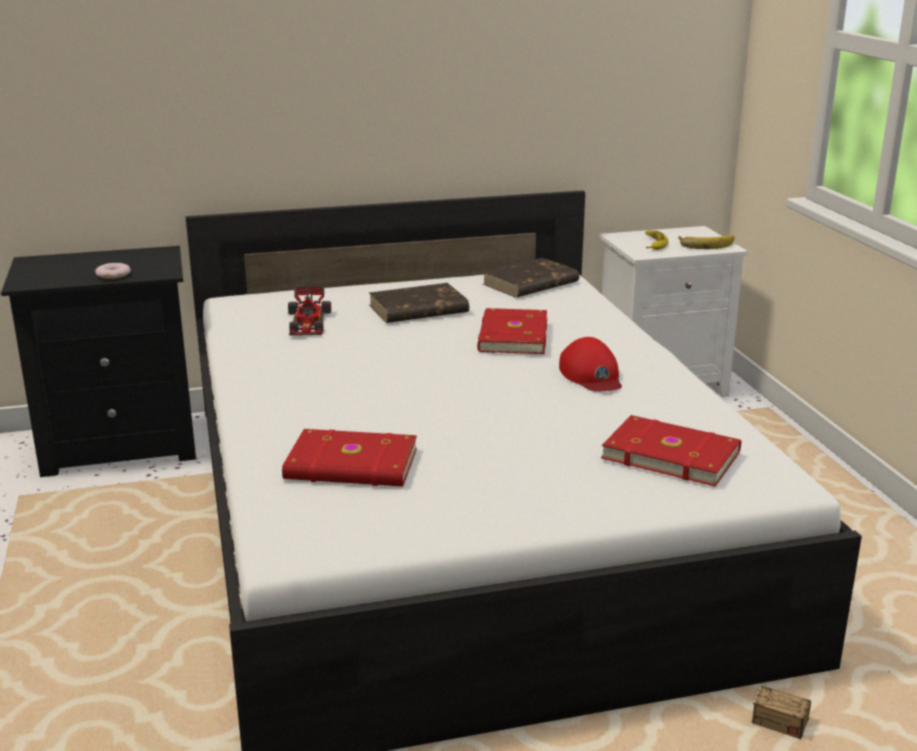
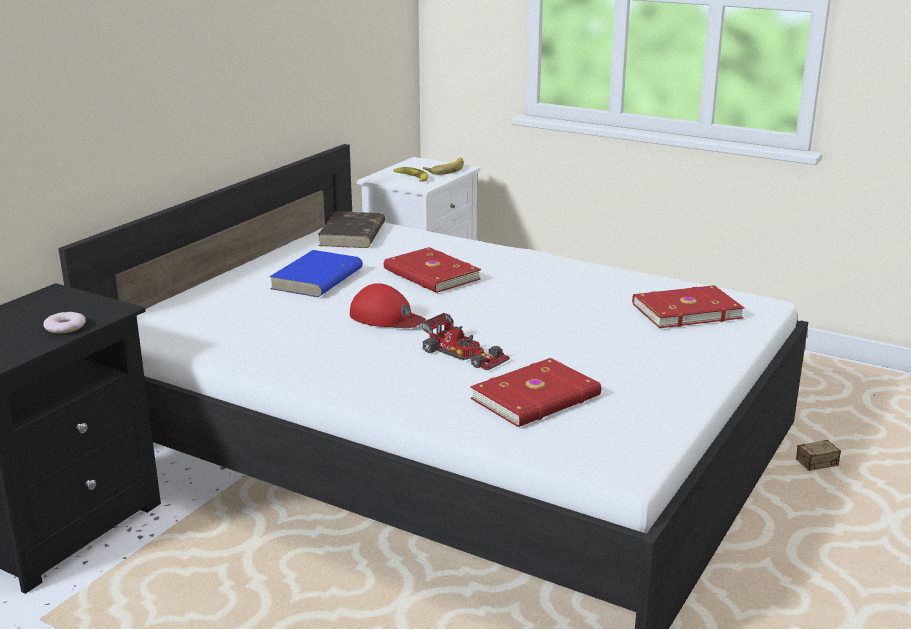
camera: 45 degrees left, 0 degrees up
toy car [288,286,331,336] -> toy car moved to [422,313,510,370]
brown book [369,283,469,323] -> blue book [269,250,363,297]
red cap [559,337,622,392] -> red cap moved to [350,283,426,328]

